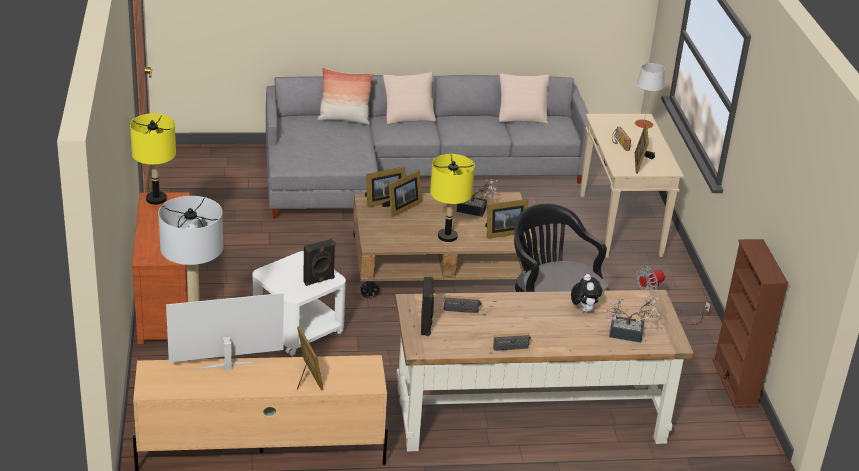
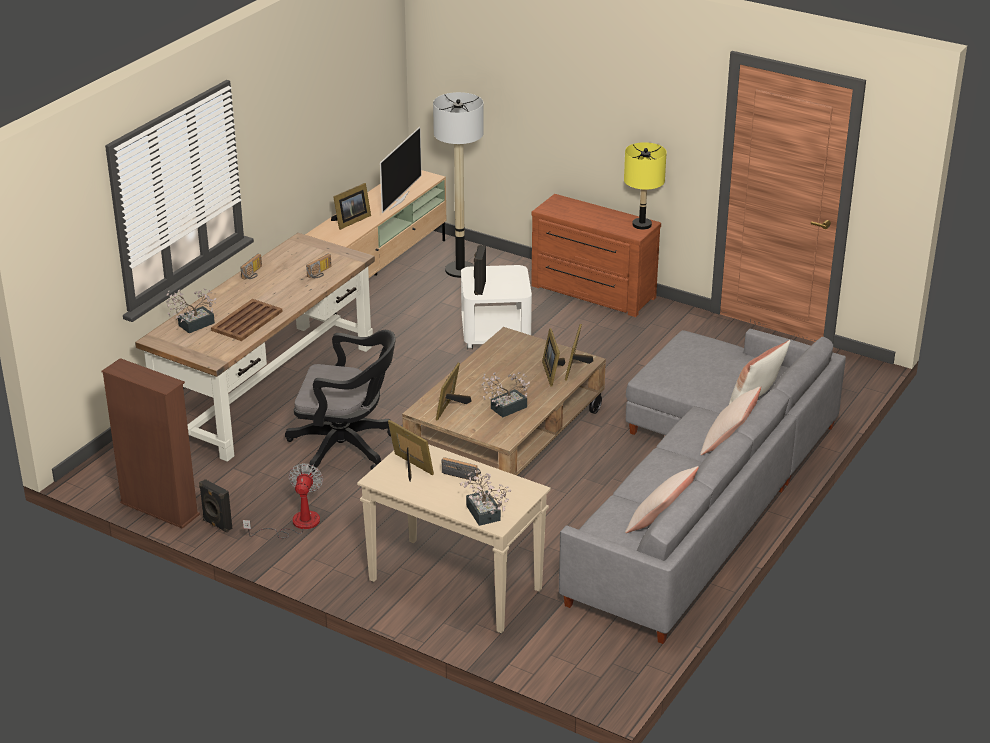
camera: 130 degrees right, 0 degrees up
picture frame [297,326,323,391] -> picture frame turned 60 degrees counterclockwise [331,183,371,230]
black speaker [421,277,435,336] -> black speaker moved to [199,479,232,533]
yellow table lamp [430,154,475,242] -> none
plush toy [571,274,602,312] -> brown tray [211,299,283,341]
grey table lamp [635,63,664,128] -> potted plant [460,470,512,526]

